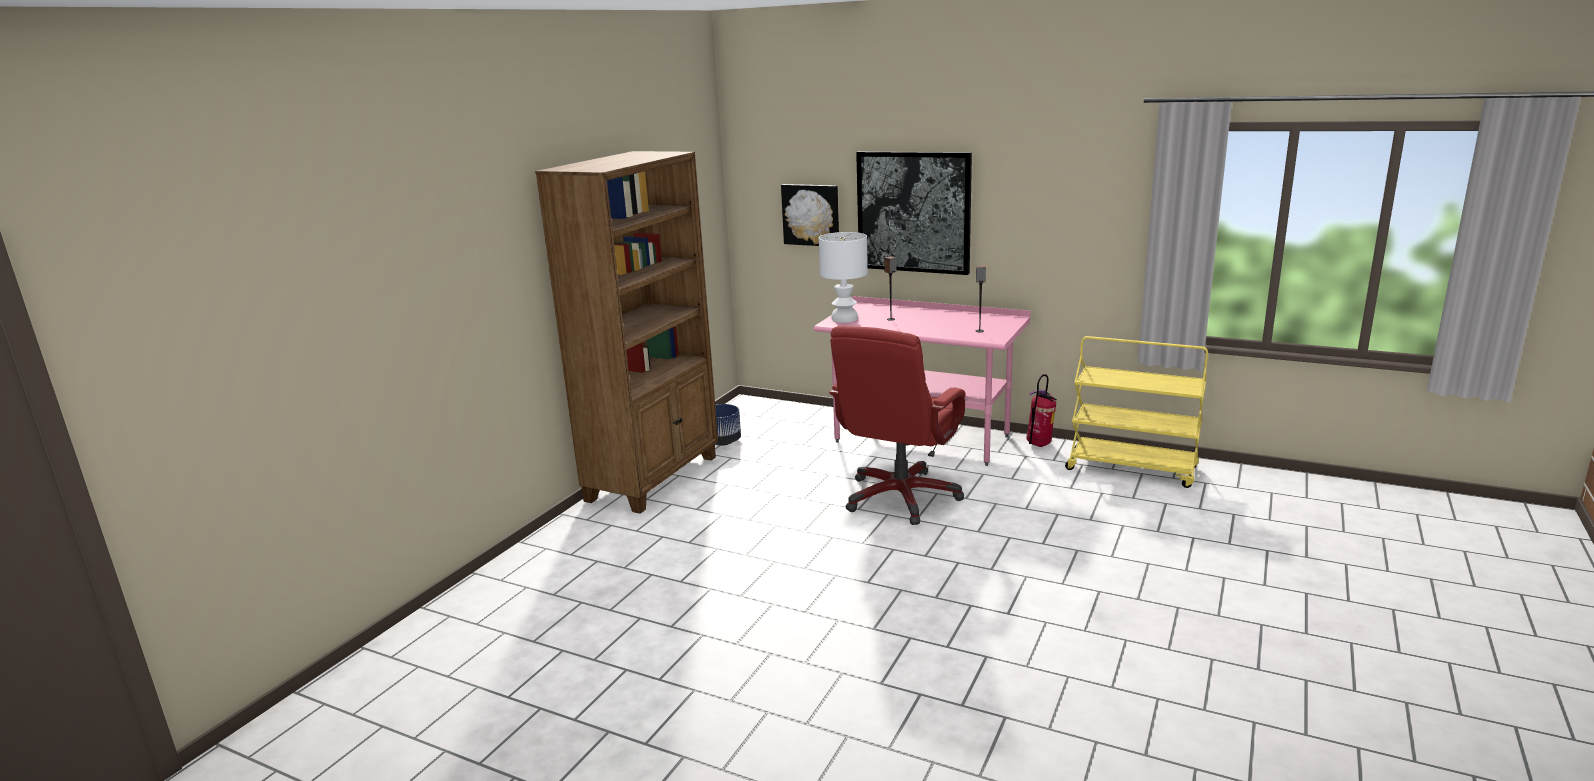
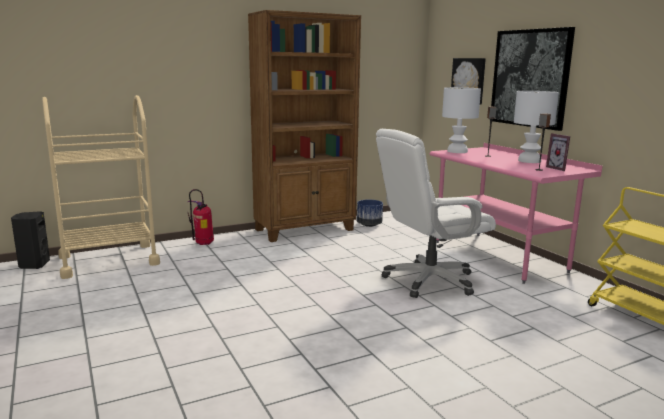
camera: 35 degrees right, 5 degrees down
red office chair [829,326,966,525] -> white office chair [376,129,496,298]
fire extinguisher [1026,374,1057,447] -> fire extinguisher moved to [187,189,214,245]
none -> black speaker [11,211,50,269]
none -> beige cart [42,95,160,279]
none -> white table lamp [514,91,559,163]
none -> picture frame [546,133,570,171]

